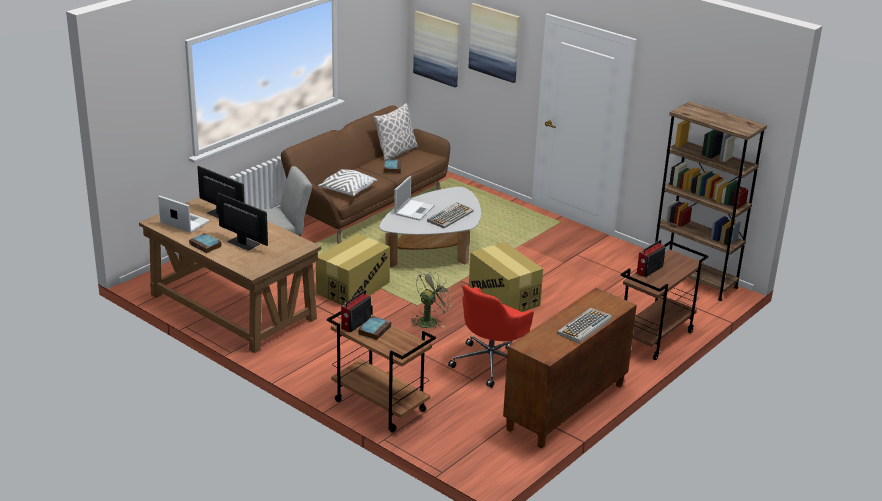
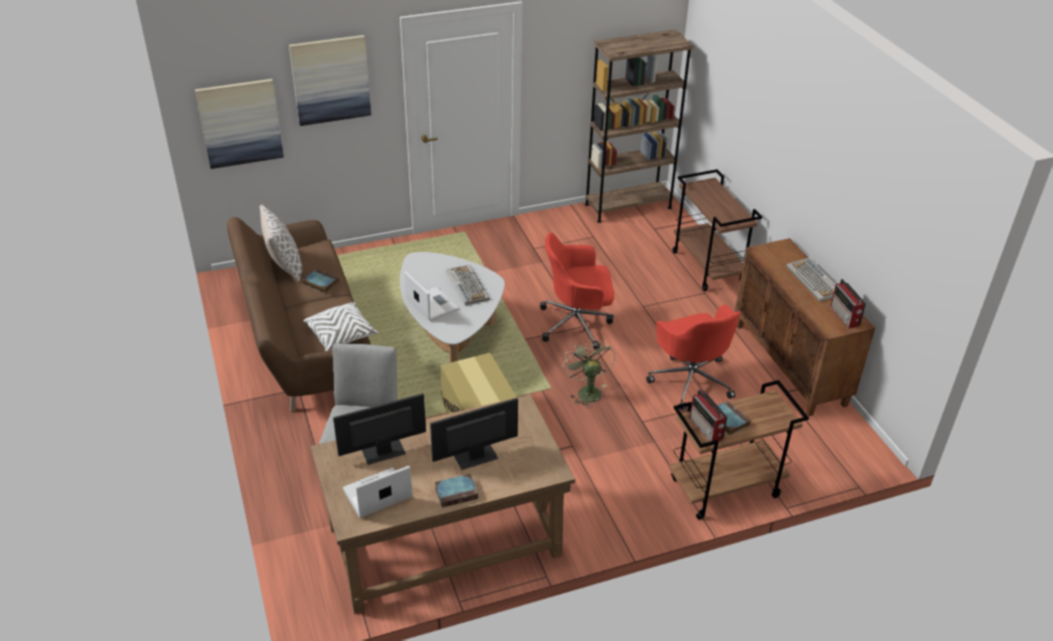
camera: 60 degrees left, 10 degrees up
cardboard box [469,242,543,312] -> red office chair [540,233,614,350]
radio [637,240,666,277] -> radio moved to [830,279,866,328]

